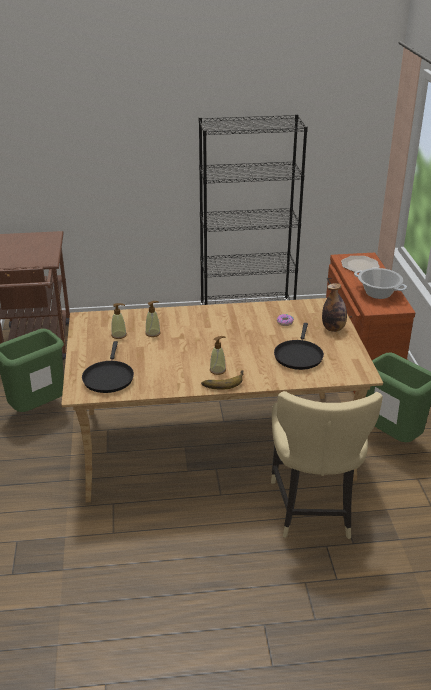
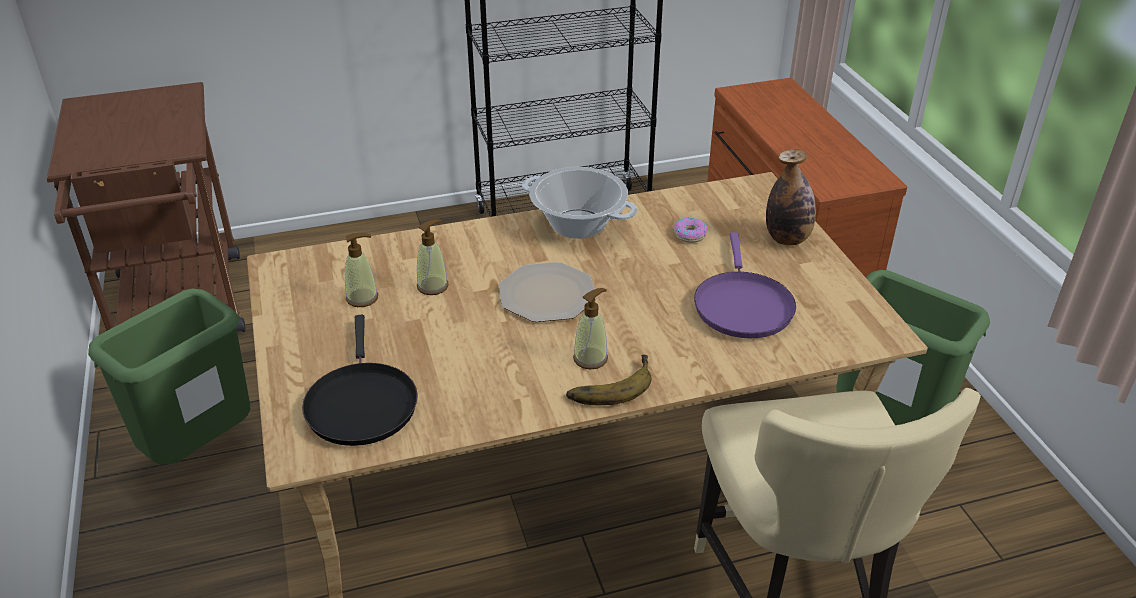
camera: 10 degrees left, 5 degrees up
black frying pan [274,323,324,370] -> purple frying pan [694,232,796,338]
plate [341,256,380,272] -> plate moved to [499,262,597,322]
cooking pot [354,268,407,299] -> cooking pot moved to [522,167,638,238]

